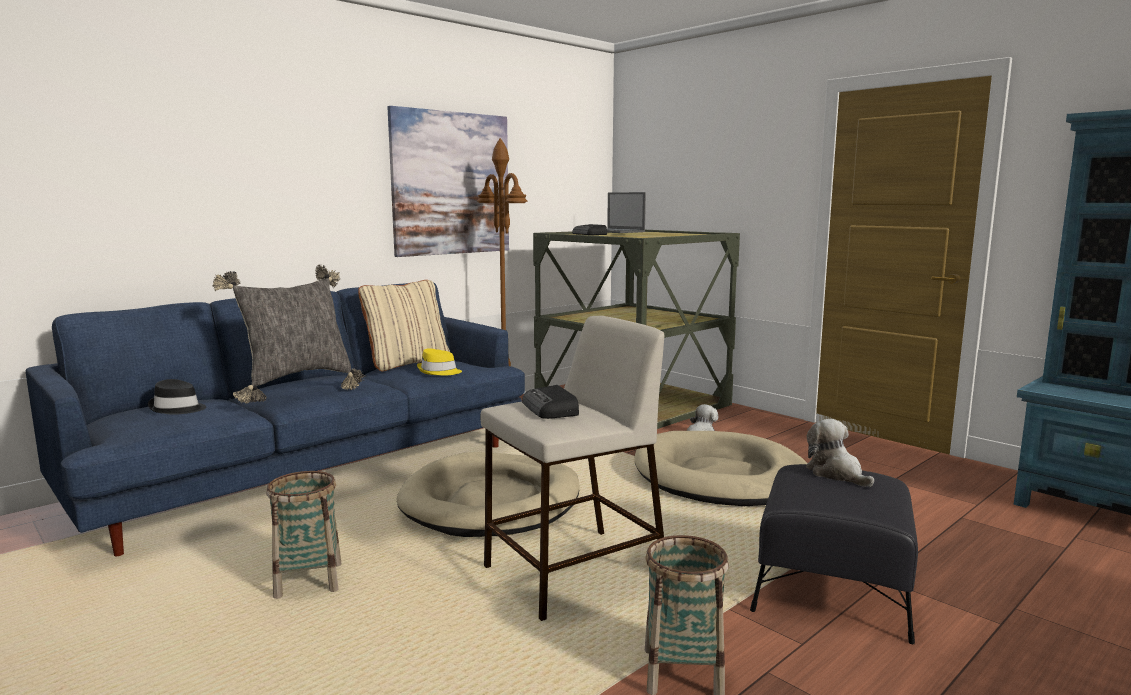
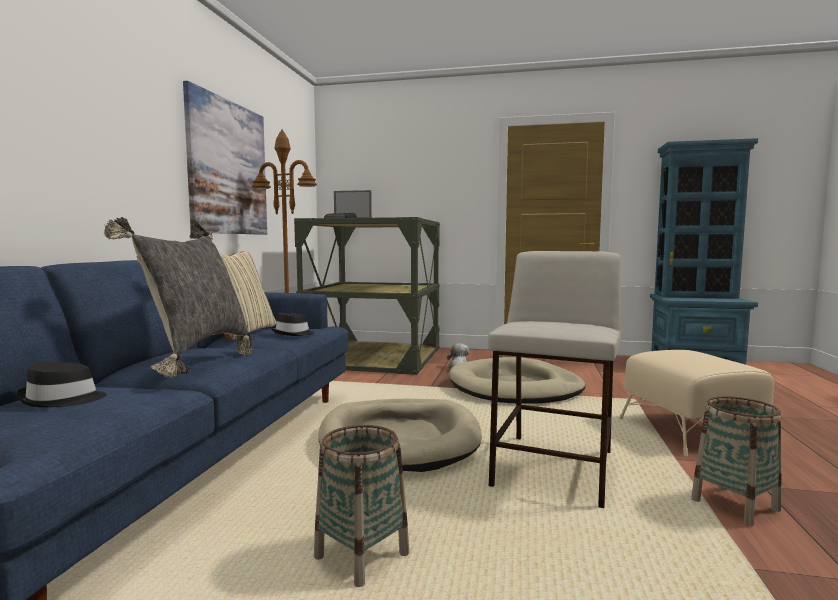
camera: 35 degrees left, 5 degrees down
yellow hat [417,348,462,375] -> black hat [271,312,314,336]
radio [522,385,579,419] -> none
black ottoman [750,464,918,644] -> beige ottoman [619,350,775,456]
plush toy [806,419,874,487] -> none

